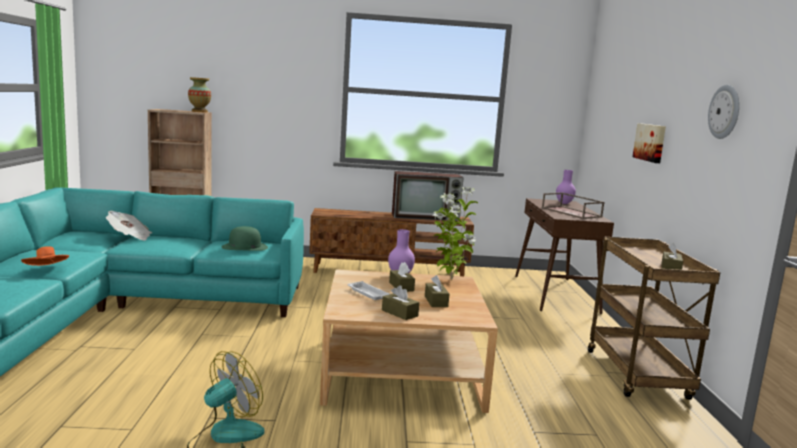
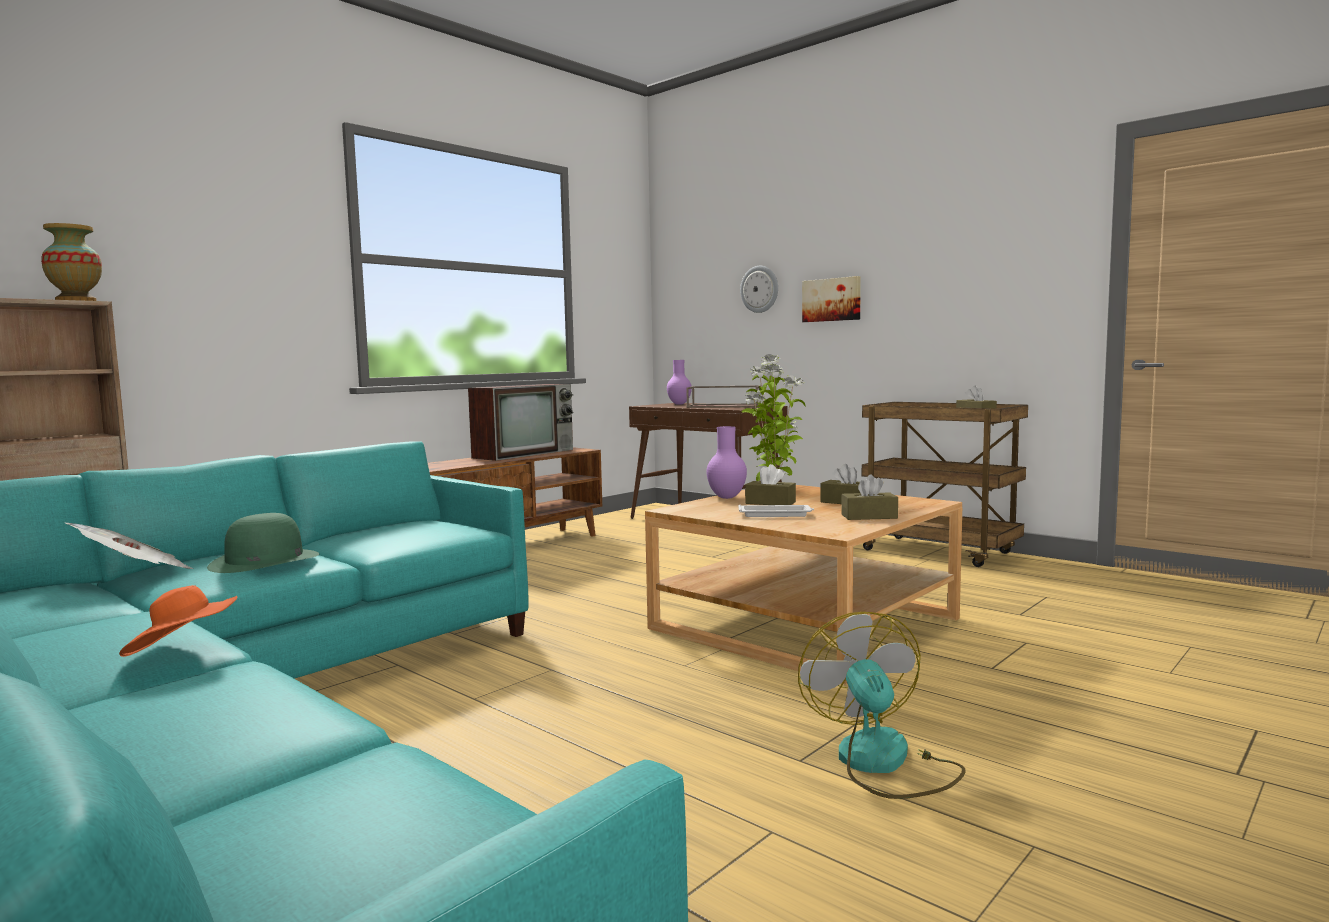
camera: 45 degrees left, 5 degrees down
green hat [222,226,268,251] -> green hat moved to [207,513,319,573]
wall clock [708,85,739,139] -> wall clock moved to [740,266,778,313]

